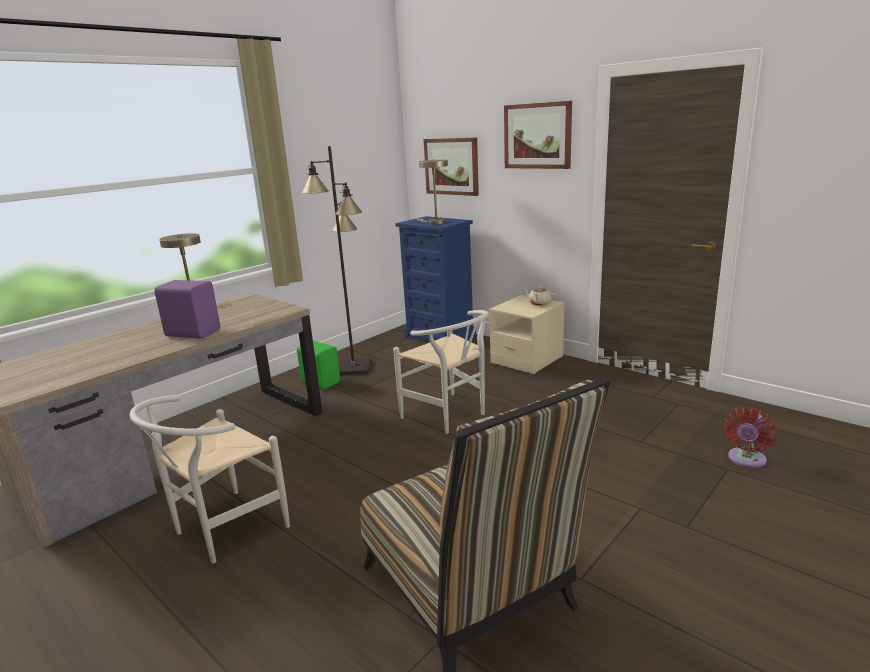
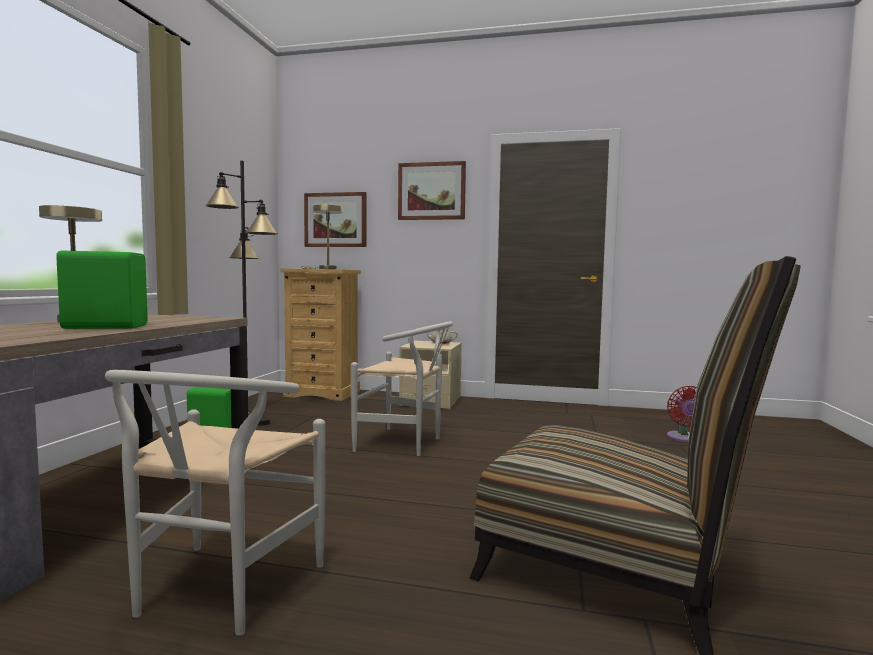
camera: 30 degrees left, 15 degrees down
purple speaker [154,280,220,339] -> green speaker [56,251,148,329]
blue dresser [395,216,476,342] -> beige dresser [280,269,361,401]

